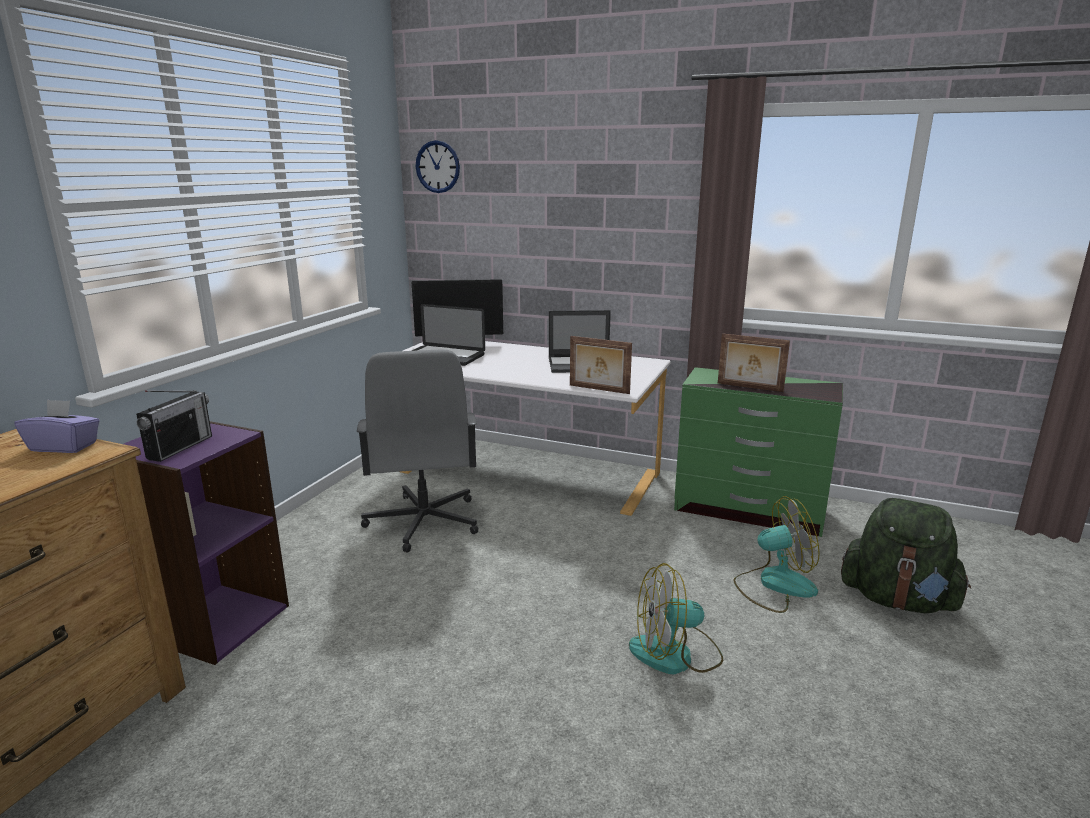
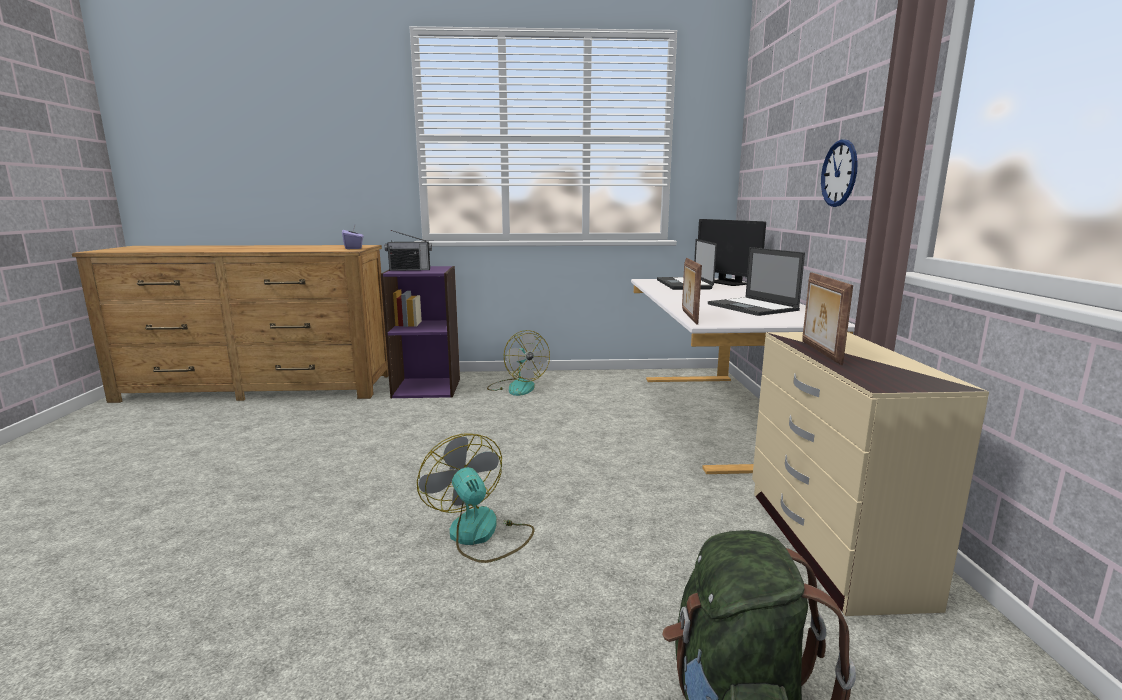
camera: 65 degrees right, 5 degrees down
grey office chair [357,350,479,553] -> none
wall clock [416,140,460,193] -> wall clock moved to [821,139,858,207]
green dresser [674,367,843,537] -> beige dresser [752,332,989,616]
fan [733,496,820,613] -> fan moved to [487,330,550,396]

